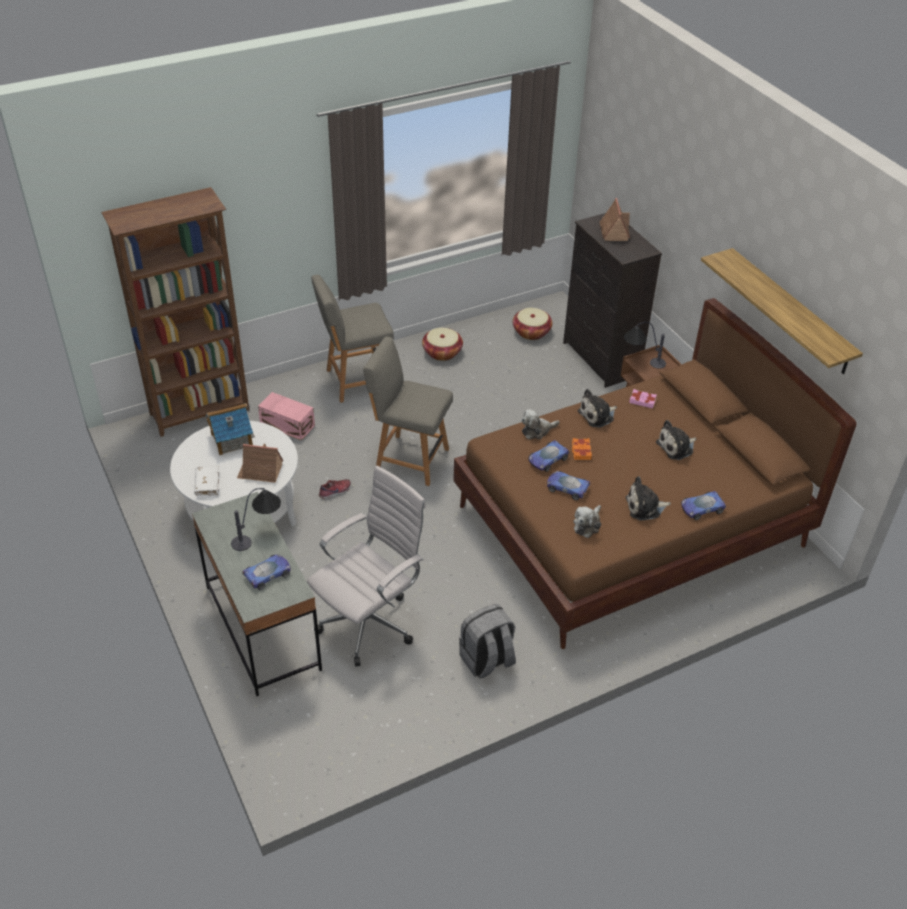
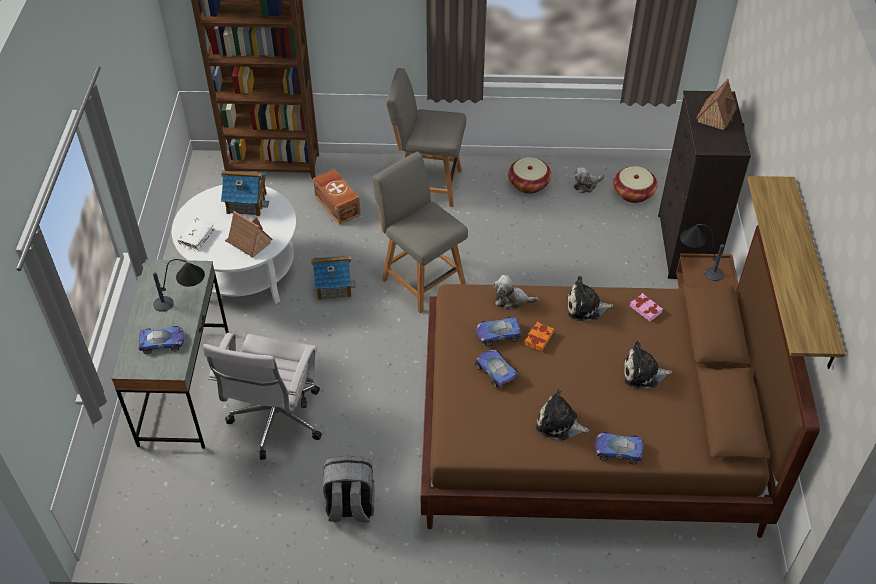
camera: 30 degrees right, 5 degrees up
pink storage box [258,392,315,441] -> brown storage box [313,169,361,225]
white office chair [307,466,426,667] -> white office chair turned 120 degrees clockwise [203,333,322,460]
shoe [319,479,351,499] -> toy house [311,255,356,300]
plush toy [573,505,601,538] -> plush toy moved to [574,167,605,194]

